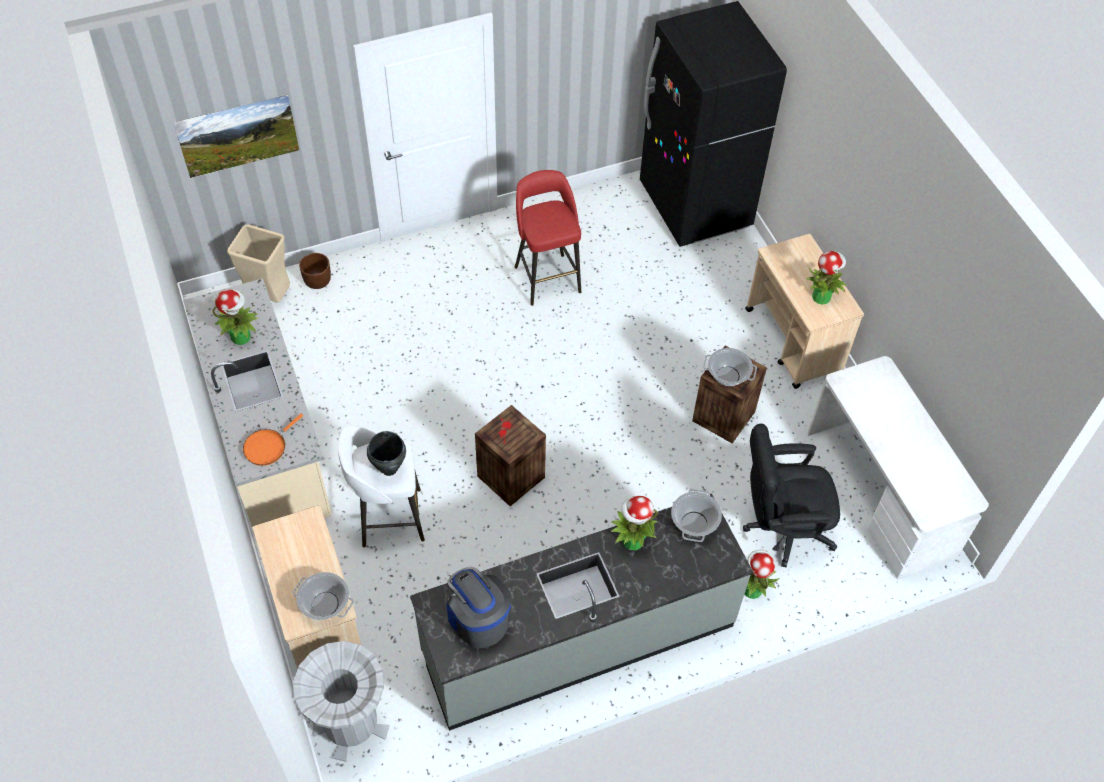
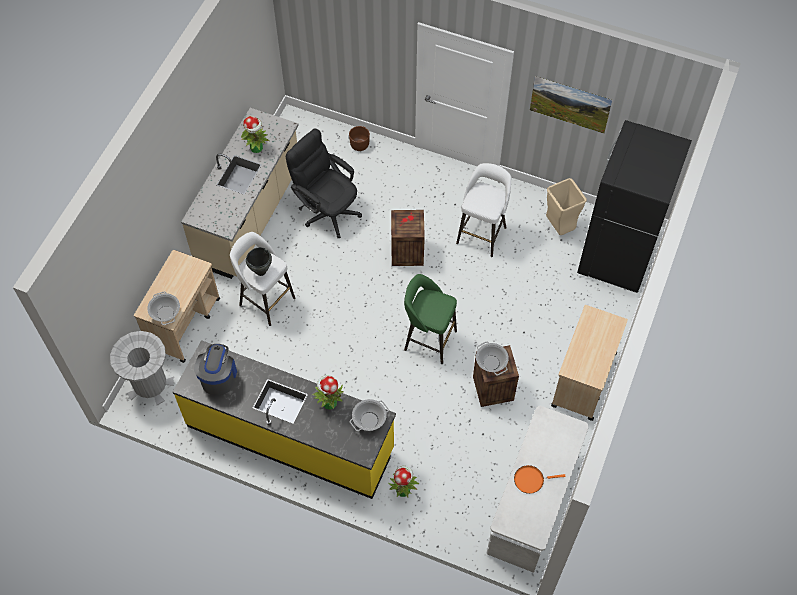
camera: 45 degrees right, 5 degrees up
picture [173,95,299,178] -> picture moved to [530,76,612,133]
beige trash can [227,224,290,302] -> beige trash can moved to [546,178,587,235]
orange frying pan [243,414,303,466] -> orange frying pan moved to [514,465,565,494]
grey counter [410,493,753,731] -> yellow counter [173,340,396,499]
crate [475,405,546,506] -> crate moved to [391,210,425,266]
red stool [514,170,581,306] -> white stool [456,163,511,257]
black office chair [743,424,840,567] -> black office chair moved to [286,129,362,239]
potted plant [806,251,847,304] -> none
none -> green stool [404,274,457,364]

